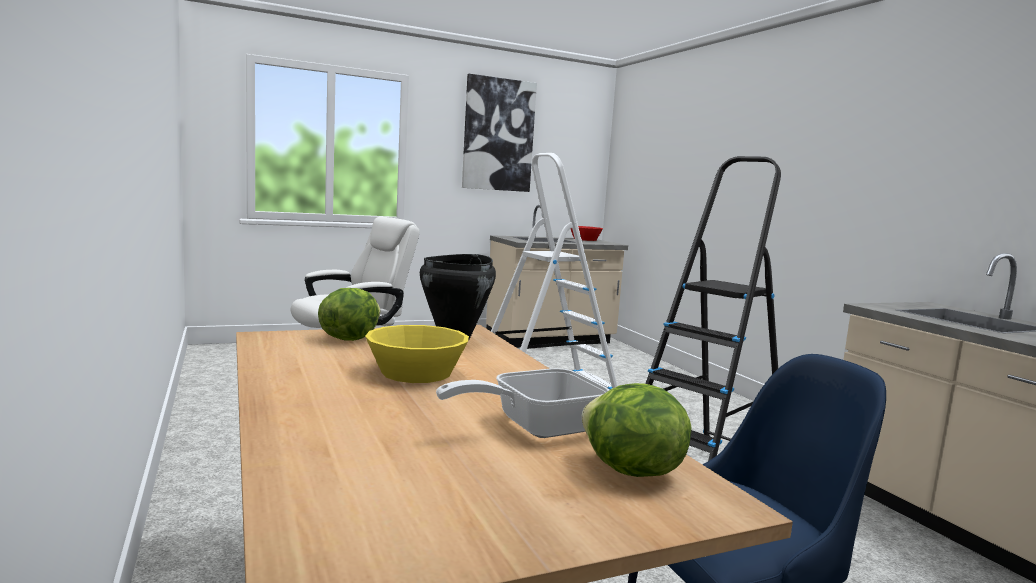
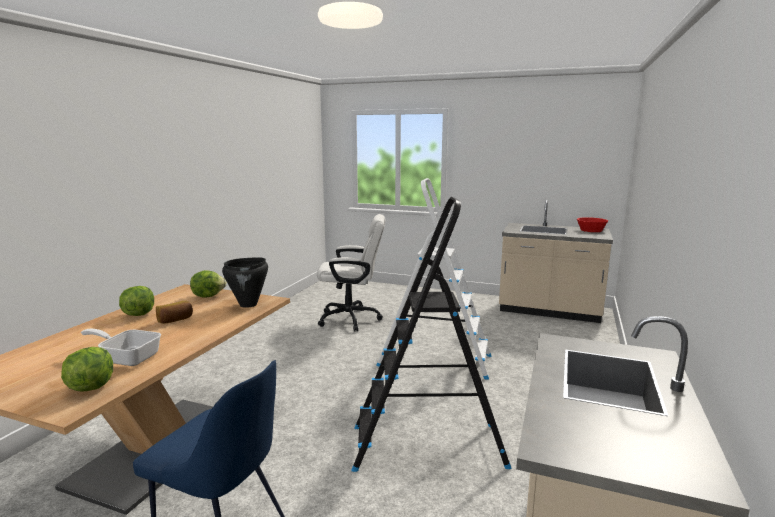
camera: 45 degrees right, 5 degrees up
yellow bowl [365,325,469,383] -> bread [156,301,193,323]
picture [462,74,537,192] -> none
none -> lettuce [119,286,154,316]

